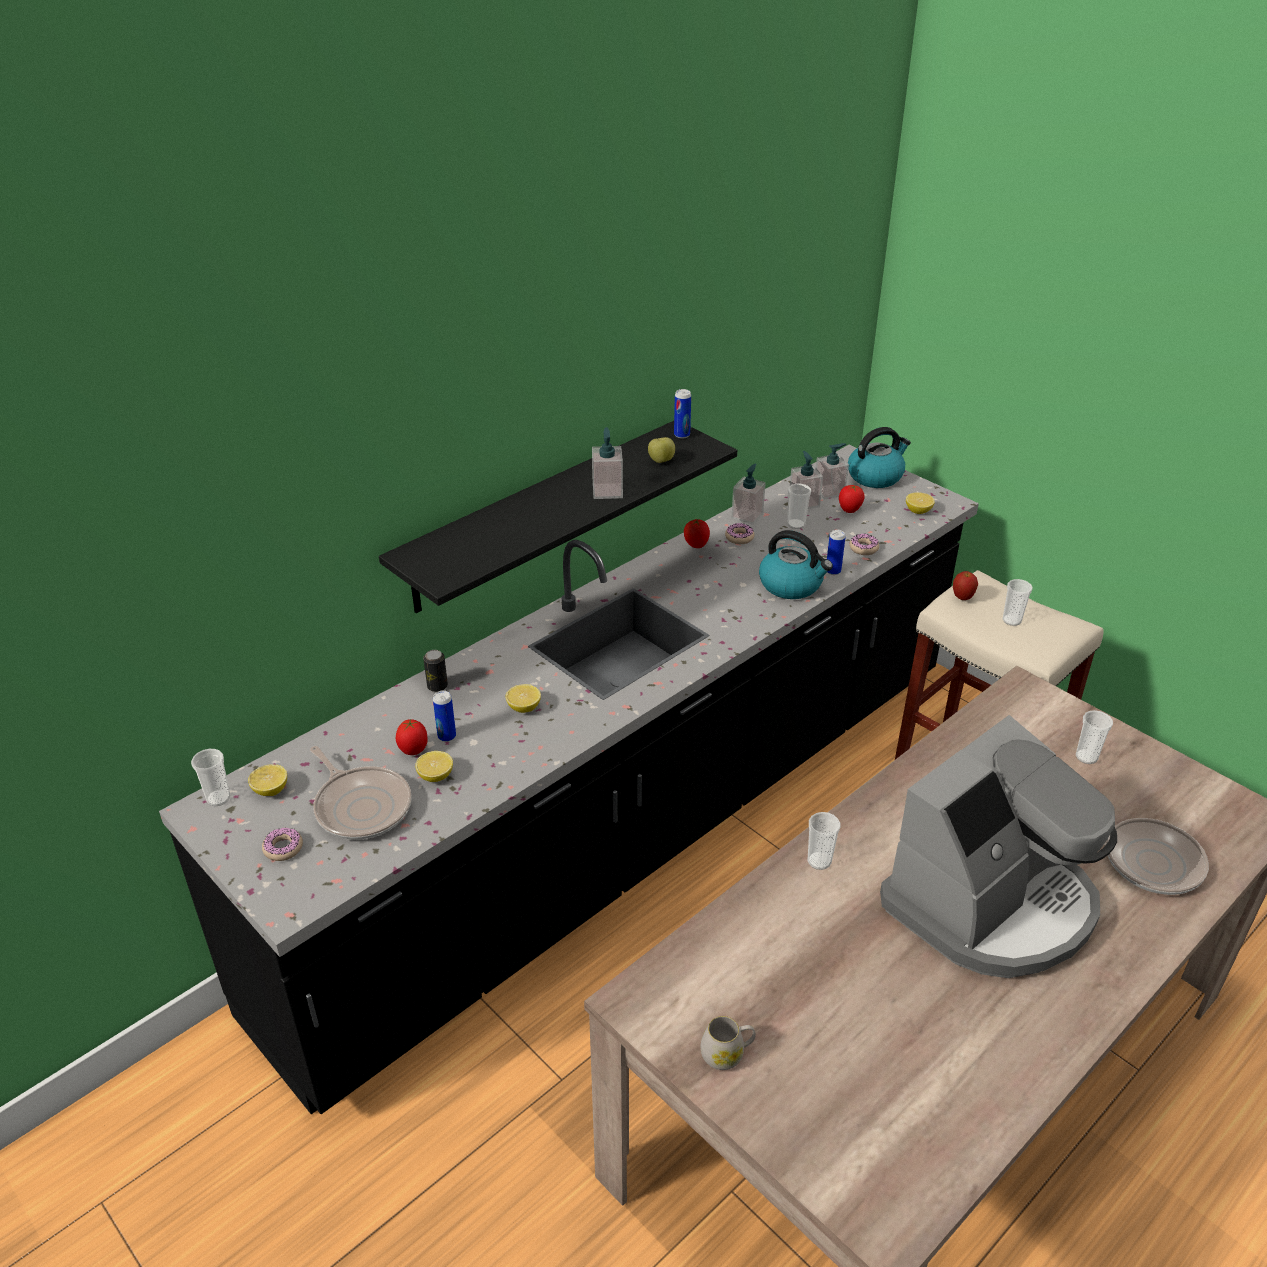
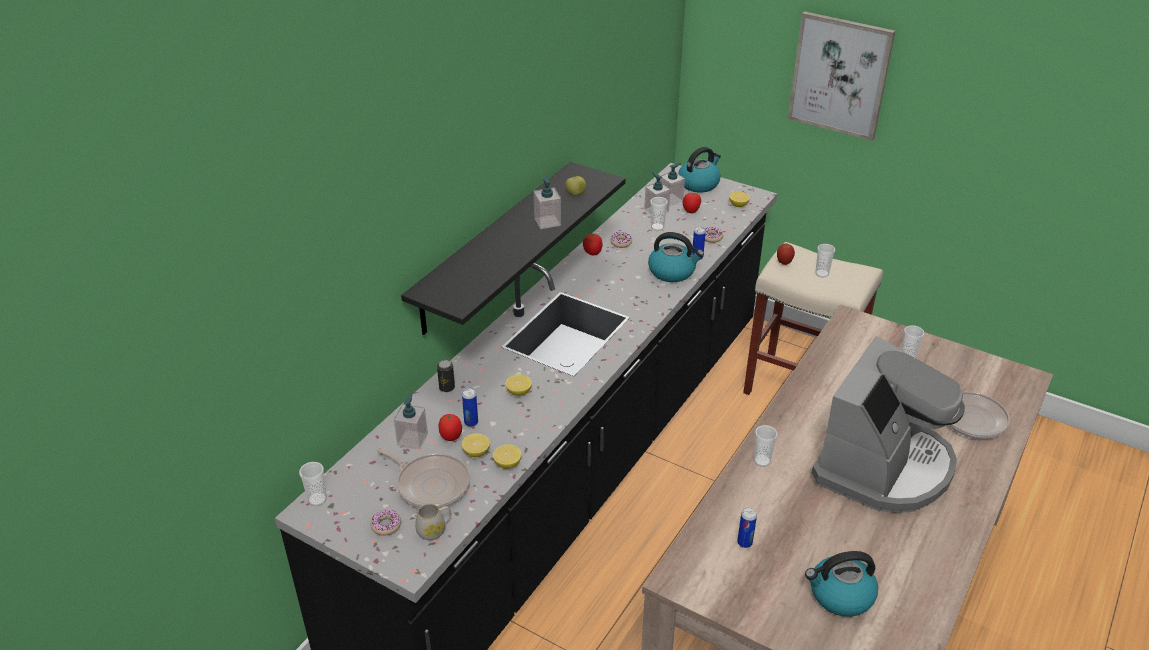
camera: 15 degrees left, 0 degrees up
lemon [248,764,287,796] -> lemon moved to [493,444,522,469]
can [674,389,691,439] -> can moved to [737,507,757,548]
white mug [701,1016,756,1070] -> white mug moved to [415,504,451,540]
soap dispenser [731,464,766,525] -> soap dispenser moved to [394,392,428,449]
none -> picture [788,11,895,141]
none -> kettle [805,551,878,617]

